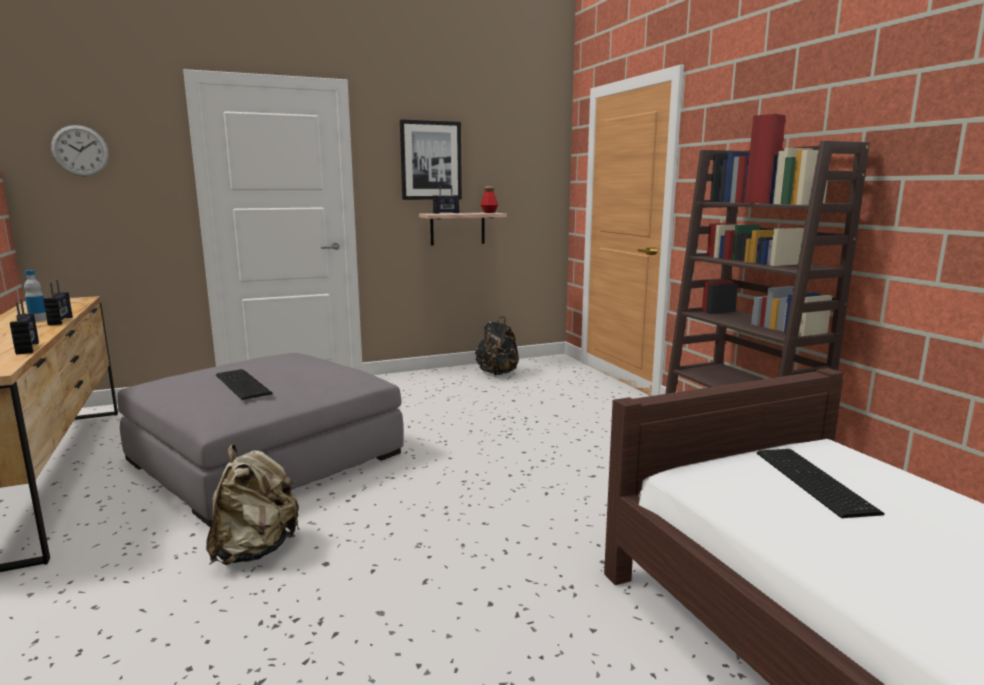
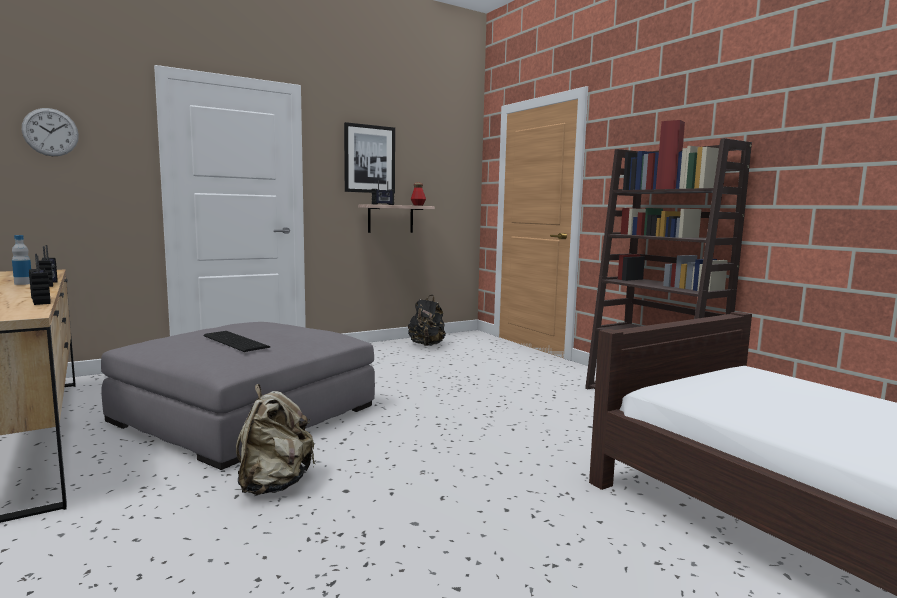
camera: 10 degrees left, 5 degrees down
keyboard [757,449,885,518] -> none

